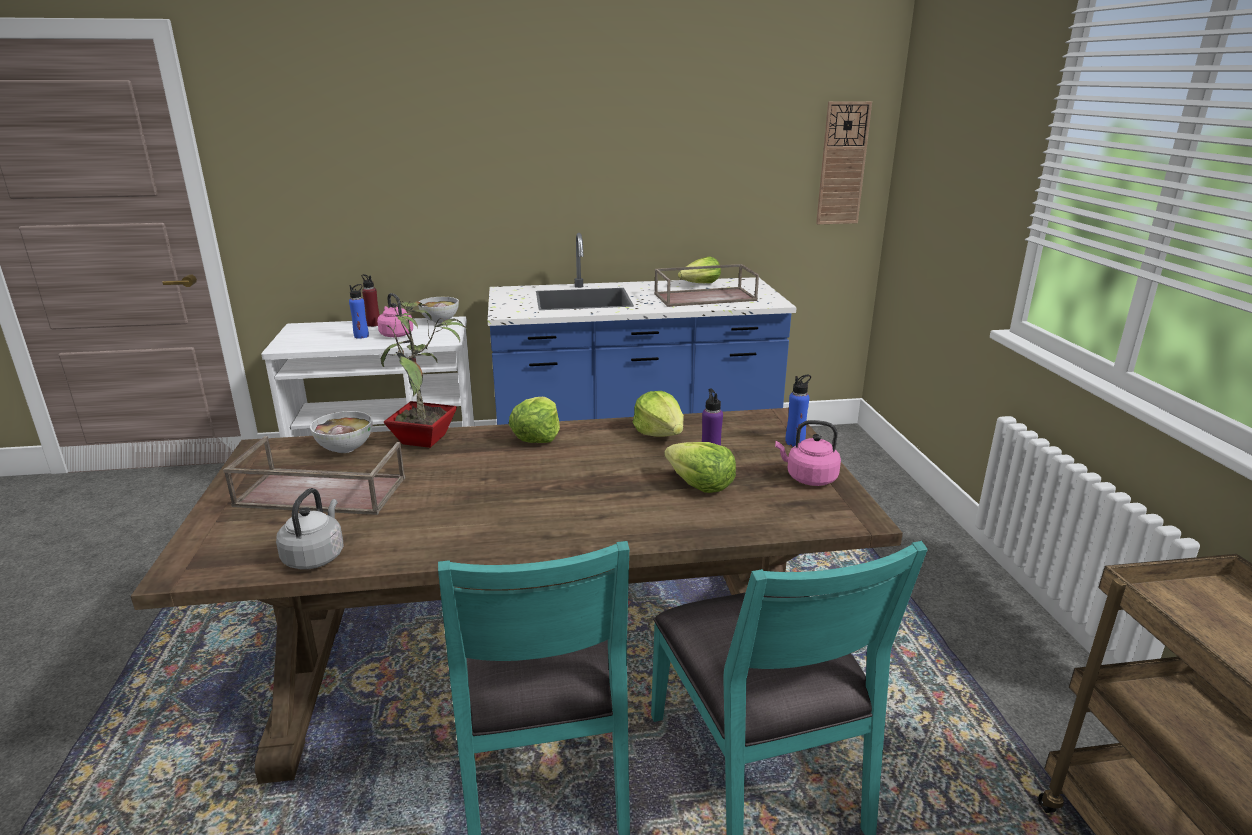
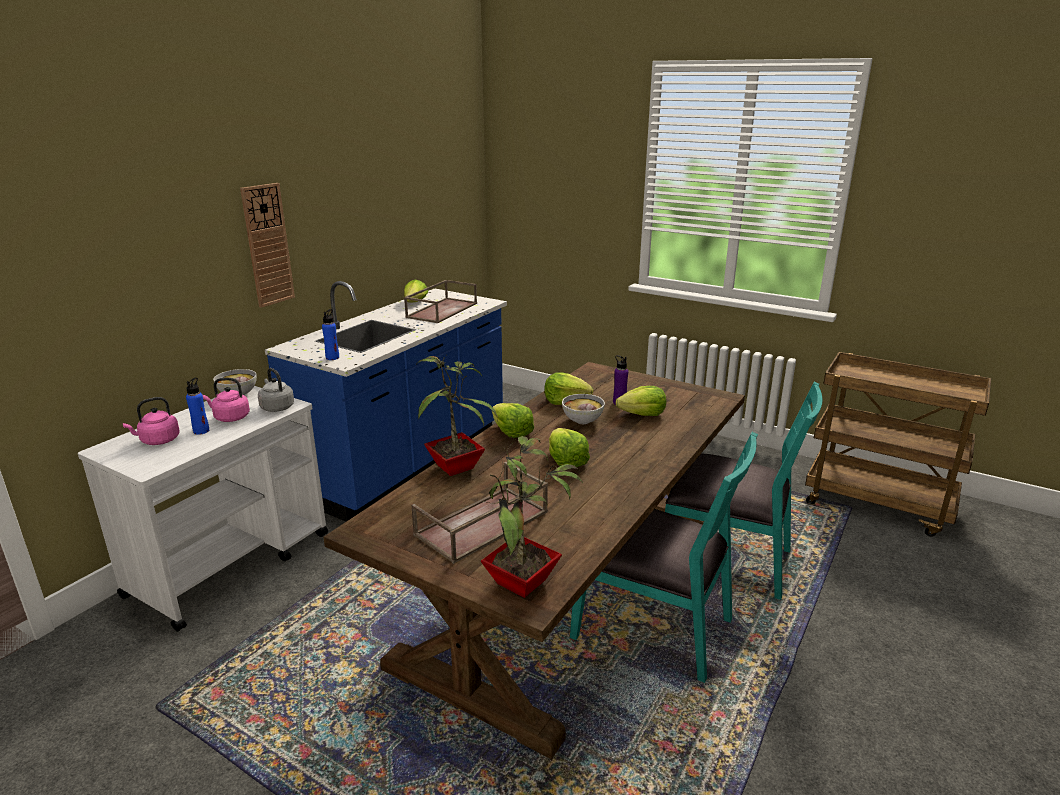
camera: 50 degrees left, 0 degrees up
grey kettle [276,488,343,569] -> grey kettle moved to [258,368,294,412]
bowl [310,411,373,453] -> bowl moved to [562,394,605,424]
red bottle [361,274,380,327] -> none
pink kettle [775,420,841,486] -> pink kettle moved to [123,397,180,445]
blue bottle [785,375,811,446] -> blue bottle moved to [322,309,339,360]
wall clock [816,101,872,224] -> wall clock moved to [240,183,295,308]
none -> potted plant [481,436,583,598]
none -> lettuce [549,428,590,467]

